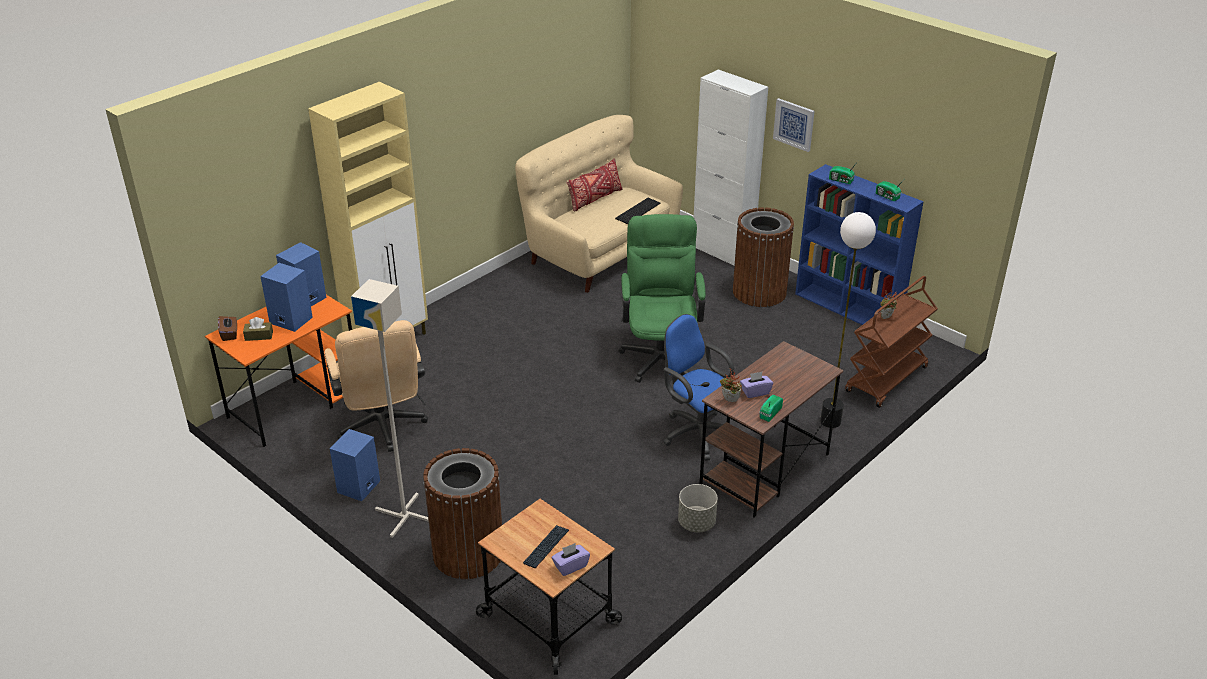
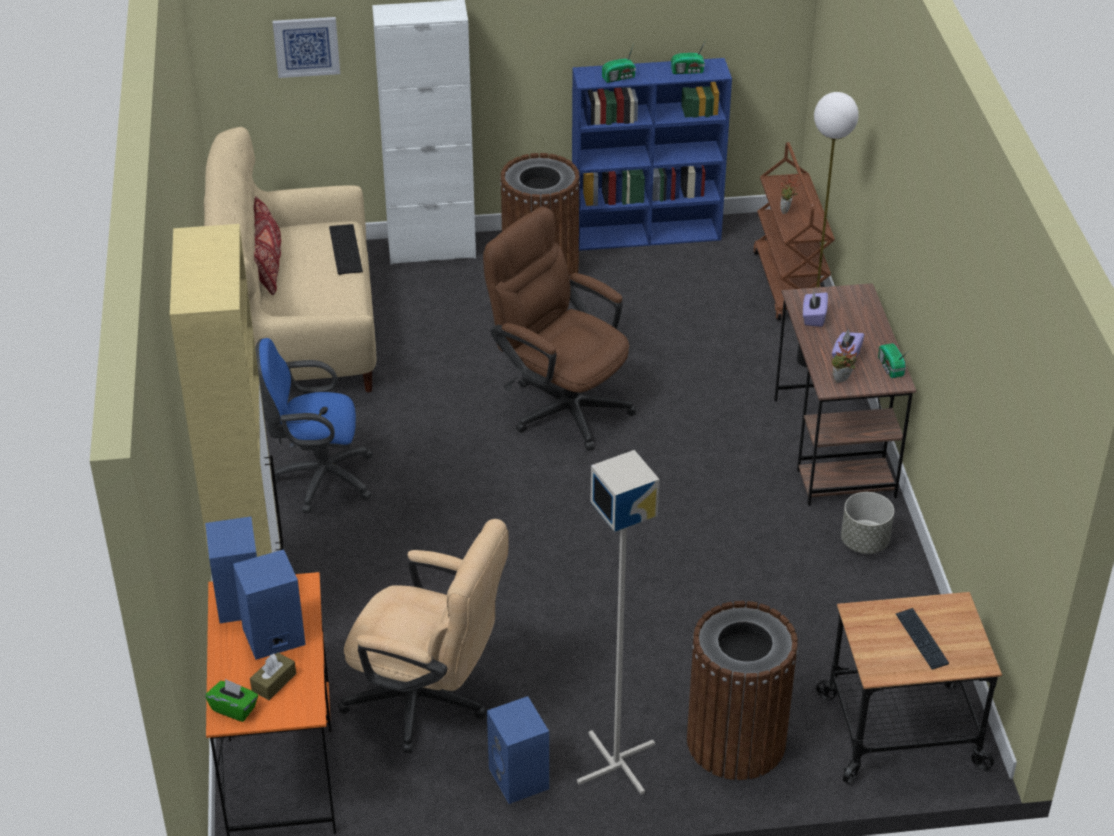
camera: 50 degrees left, 5 degrees up
brown tissue box [218,316,237,341] -> green tissue box [205,679,258,722]
purple tissue box [552,543,590,576] -> purple tissue box moved to [803,291,828,327]
green office chair [619,214,706,383] -> brown office chair [483,207,636,451]
blue office chair [663,314,734,461] -> blue office chair moved to [255,338,373,513]
picture [773,98,814,152] -> picture moved to [273,17,340,78]

